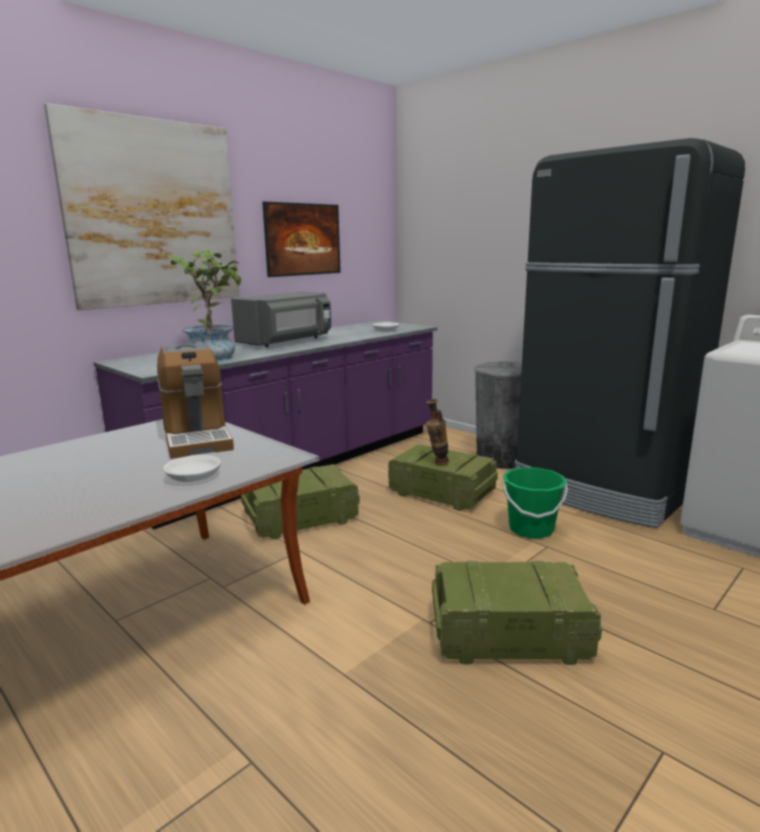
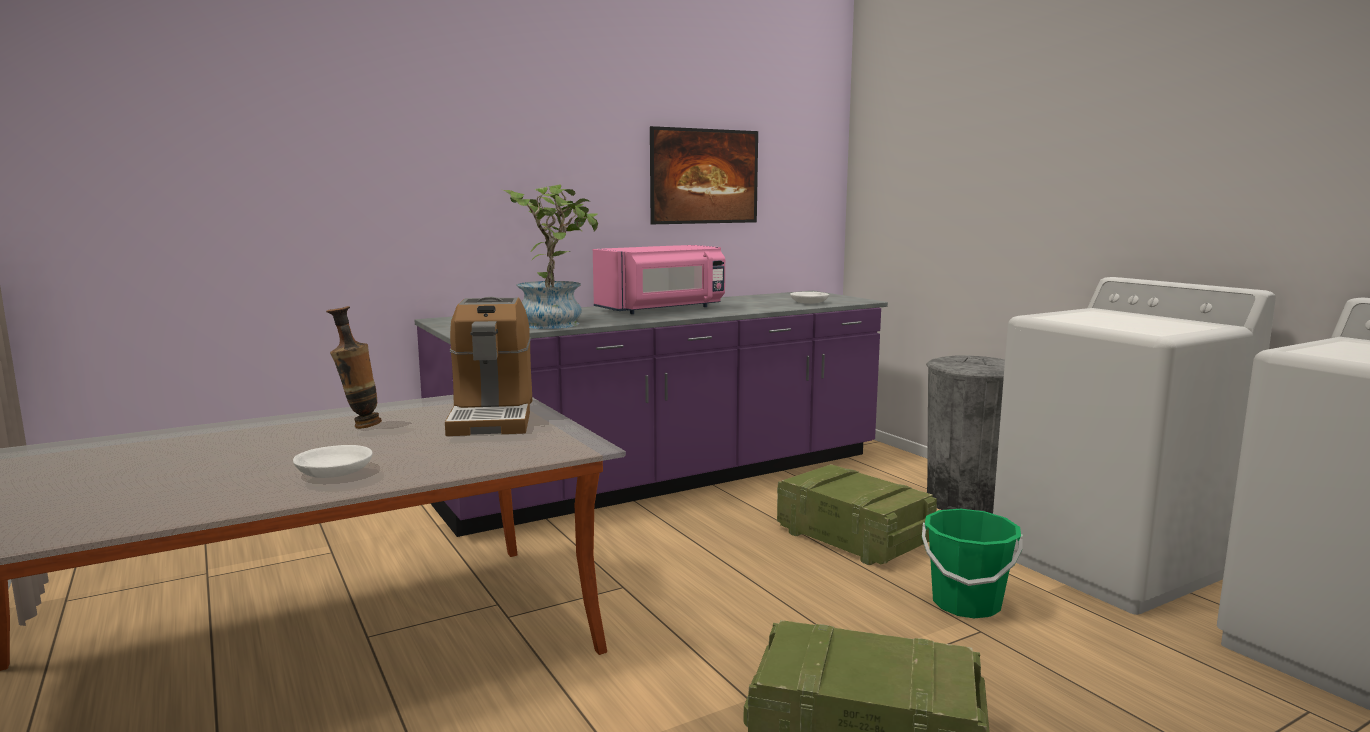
camera: 15 degrees right, 5 degrees down
picture [44,103,240,310] -> none
white bowl [163,455,221,482] -> white bowl moved to [293,445,373,478]
grey microwave [231,292,331,347] -> pink microwave [593,245,725,314]
crate [241,464,360,540] -> none
vase [426,399,449,466] -> vase moved to [326,306,382,429]
black fridge [515,138,745,528] -> white washing machine [993,277,1276,615]

